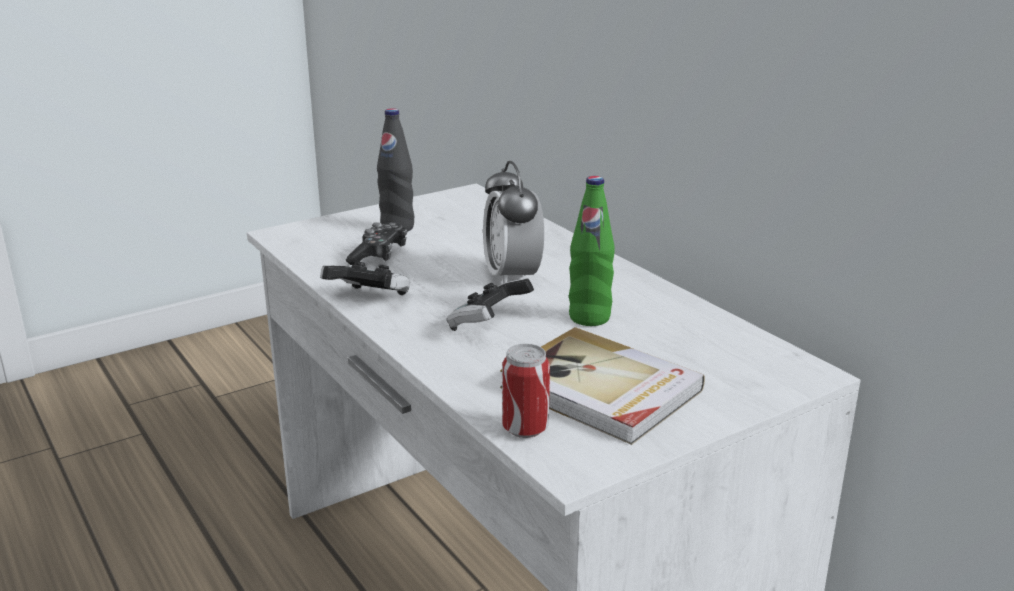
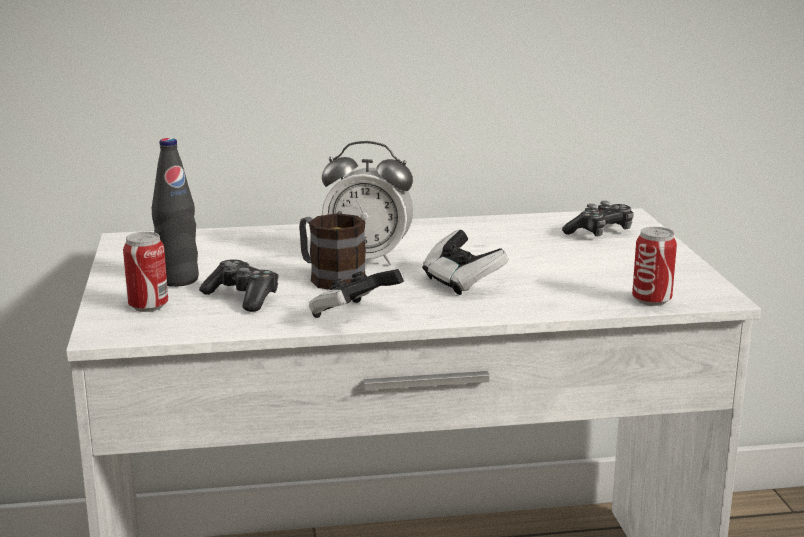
camera: 65 degrees left, 5 degrees down
book [500,327,705,445] -> none
green bottle [569,176,615,326] -> none
none -> can [123,232,168,312]
none -> mug [299,213,366,290]
none -> game controller [562,201,634,237]

